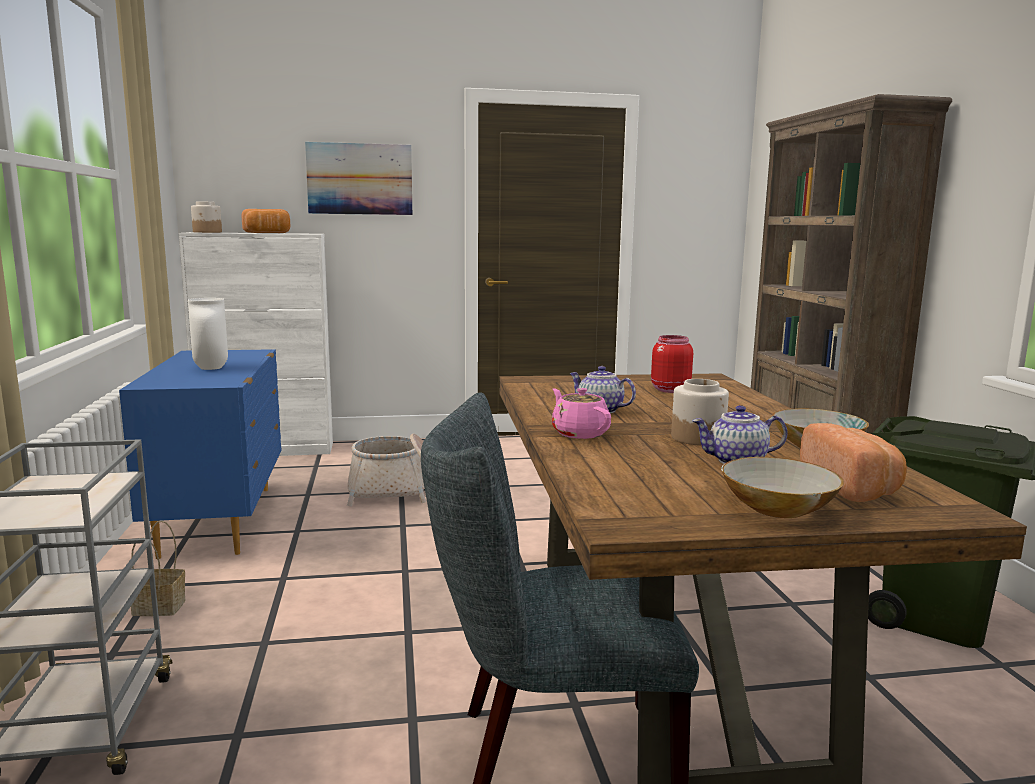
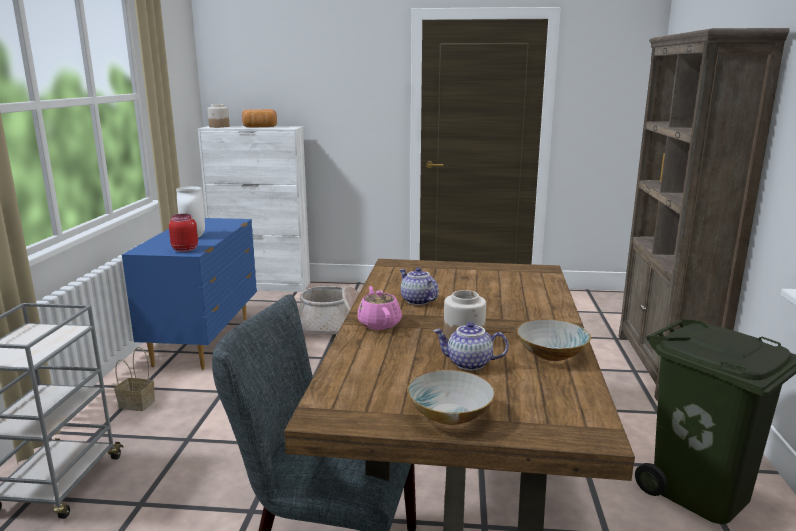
camera: 15 degrees right, 5 degrees up
picture [305,142,412,215] -> none
red jar [651,335,693,393] -> red jar moved to [169,214,198,252]
bread [800,423,907,502] -> none

